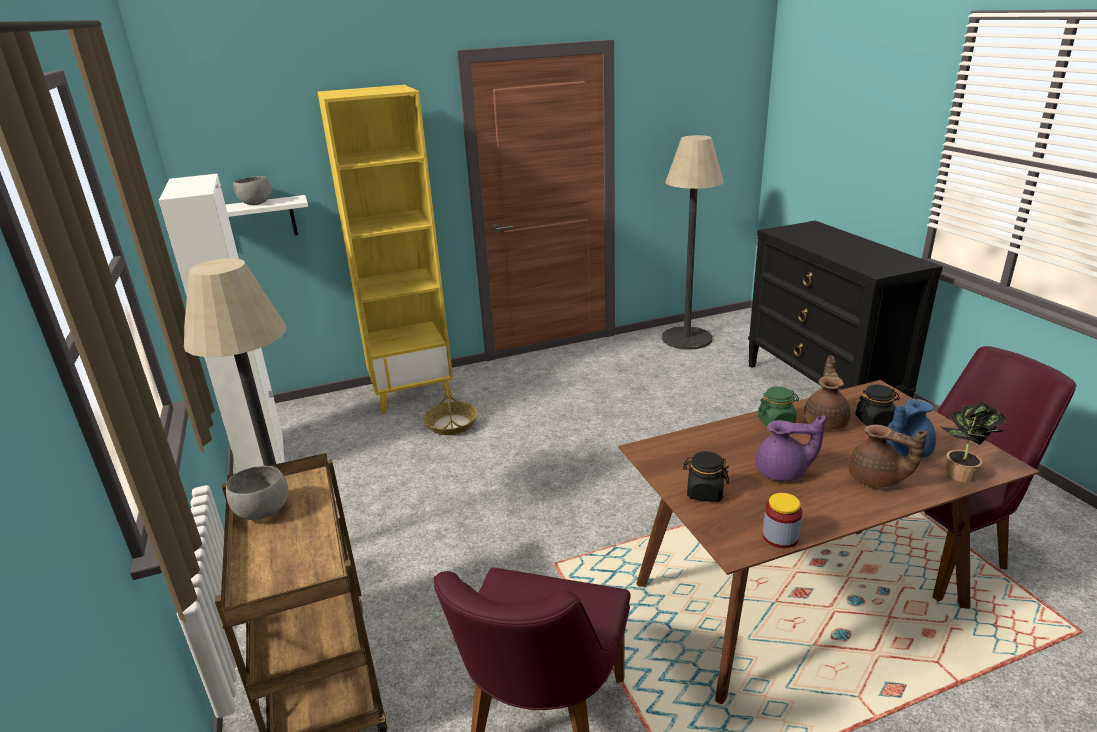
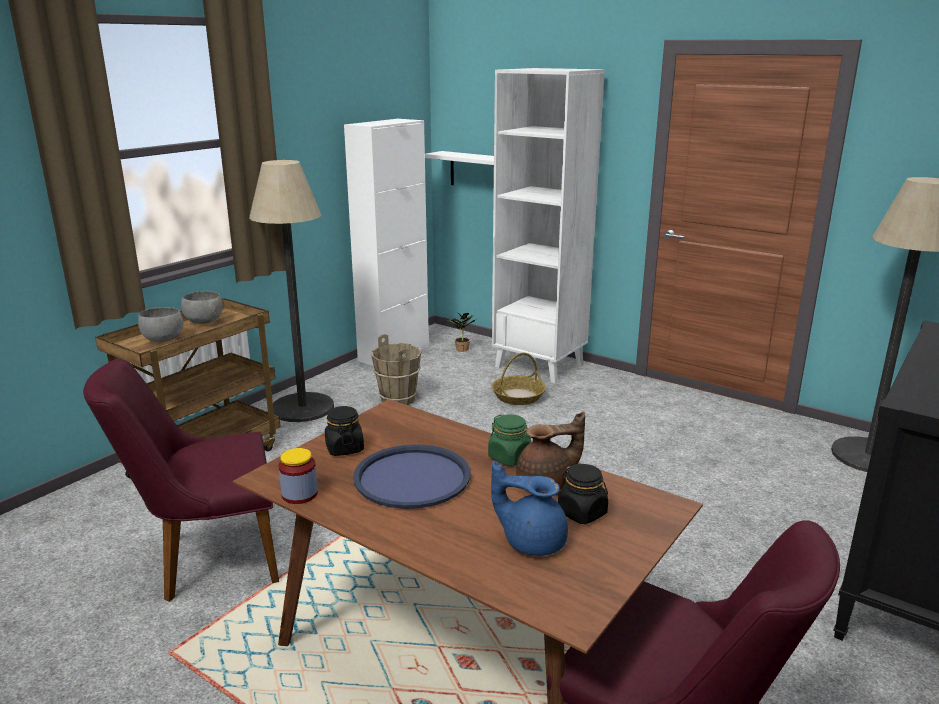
camera: 55 degrees right, 5 degrees down
grey bowl [233,176,272,205] -> grey bowl moved to [138,307,183,342]
yellow bookcase [318,85,453,415] -> white bookcase [492,68,605,383]
purple teapot [755,415,826,481] -> blue tray [353,444,471,509]
brown teapot [848,425,927,487] -> none
potted plant [941,401,1009,482] -> potted plant moved to [444,312,478,352]
none -> brown bucket [372,334,421,405]

